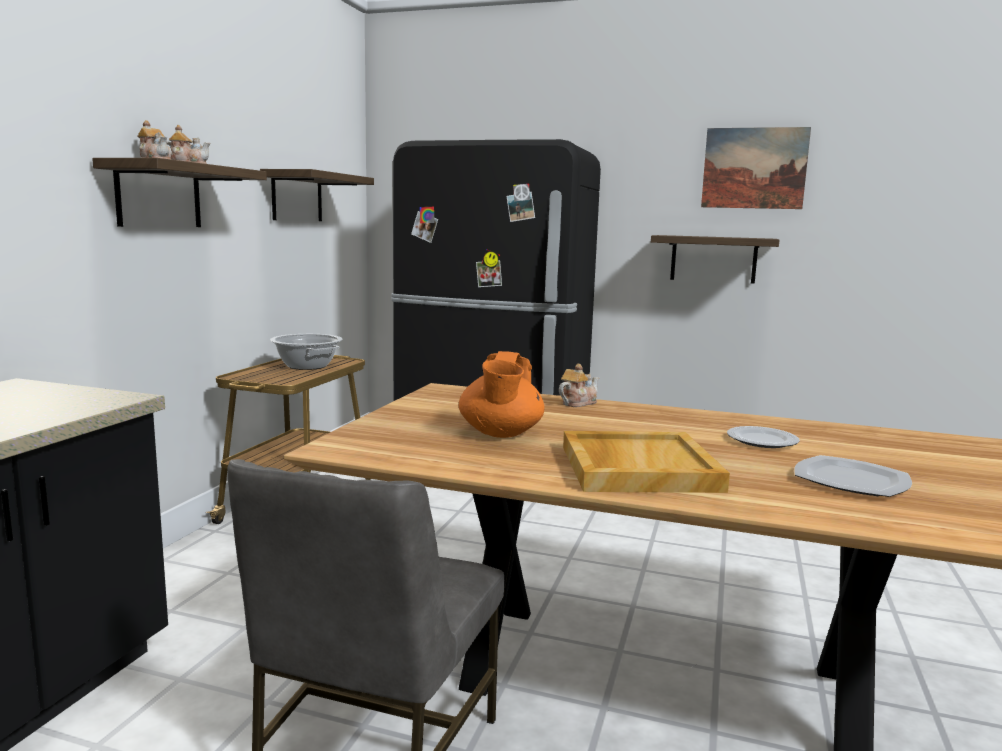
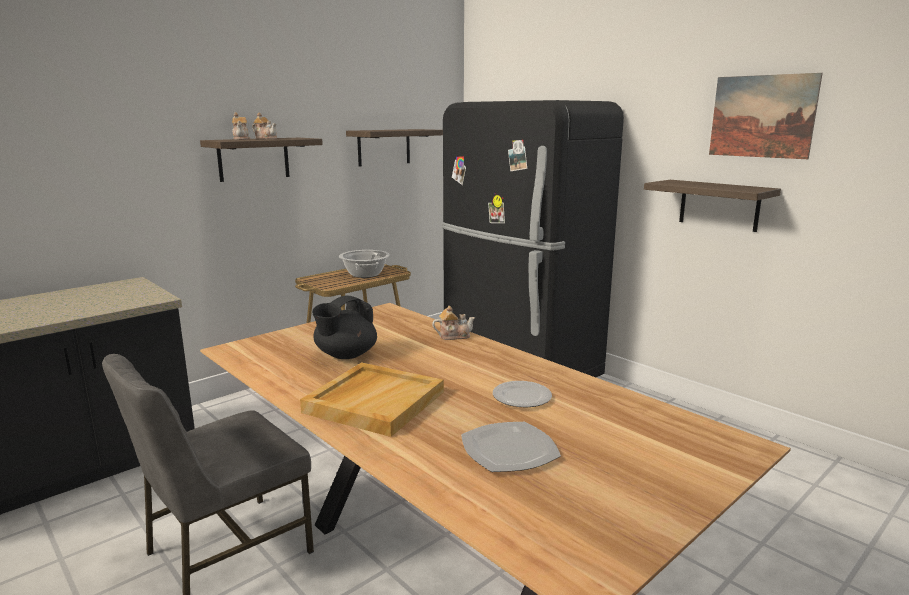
camera: 30 degrees right, 5 degrees up
orange teapot [459,351,544,438] -> black teapot [312,296,377,359]

